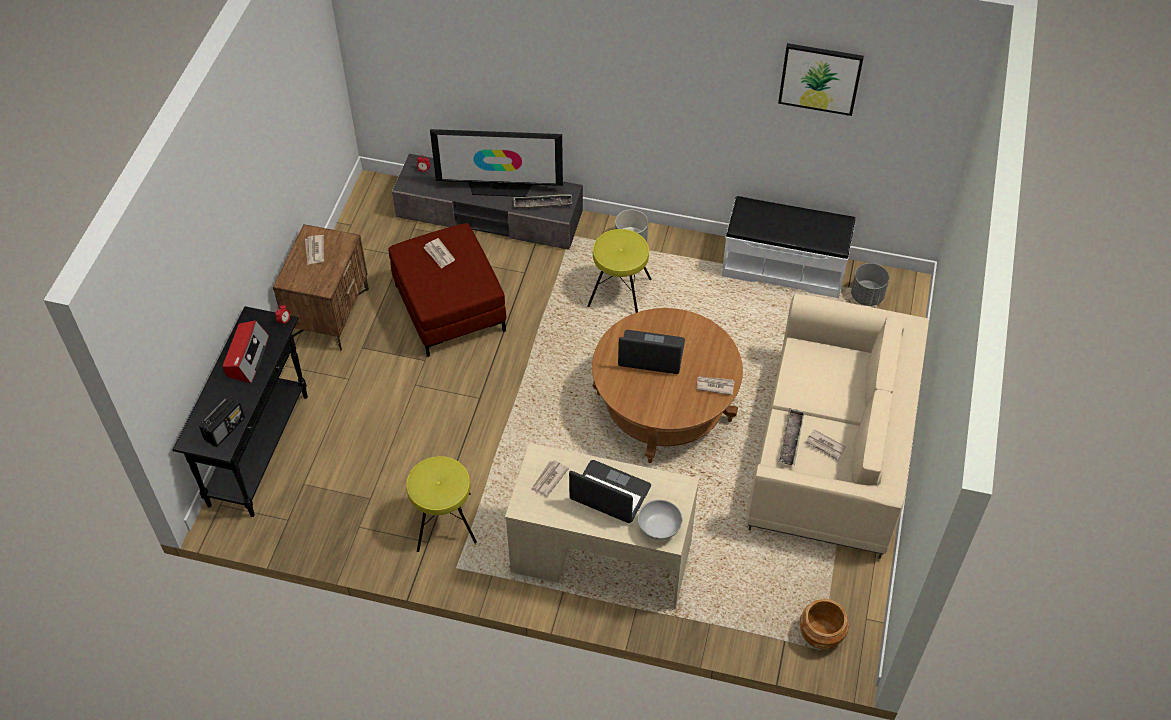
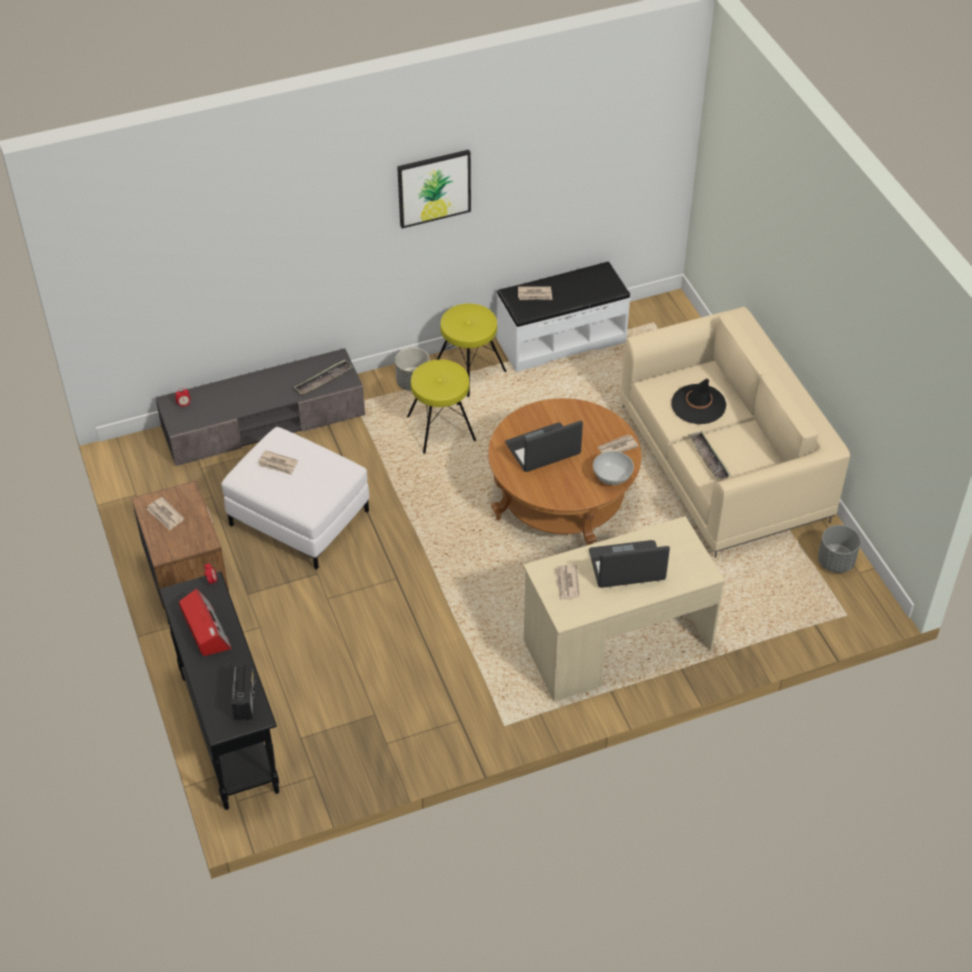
camera: 35 degrees left, 5 degrees down
red ottoman [388,223,506,357] -> white ottoman [221,427,370,570]
yellow stool [406,456,477,552] -> yellow stool moved to [437,303,507,397]
television [430,129,563,197] -> none
white bowl [638,500,682,540] -> white bowl moved to [593,451,634,485]
picture [778,43,864,116] -> picture moved to [397,150,471,228]
brown planter [800,599,849,650] -> none
newspaper [805,429,846,461] -> newspaper moved to [518,286,552,300]
grey planter [851,263,889,306] -> grey planter moved to [818,525,861,573]
none -> black hat [671,379,726,424]

